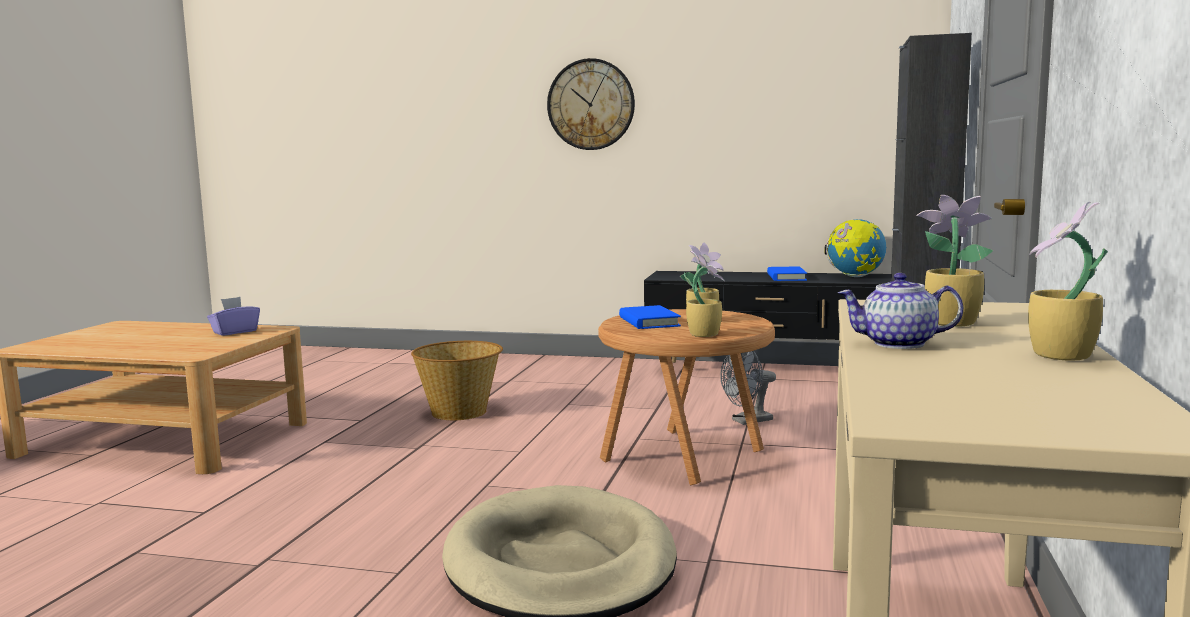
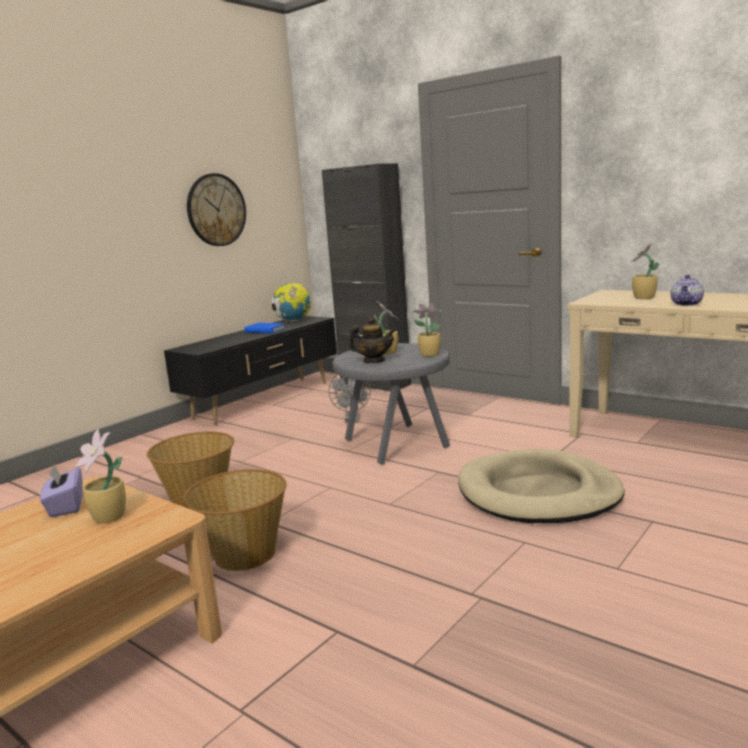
camera: 65 degrees left, 5 degrees up
wall clock [547,58,635,150] -> wall clock moved to [187,173,246,246]
brown side table [598,309,775,486] -> grey side table [332,343,450,465]
blue book [619,305,681,329] -> teapot [348,317,396,363]
potted plant [1028,202,1108,360] -> potted plant moved to [75,429,126,523]
none -> basket [183,469,287,571]

